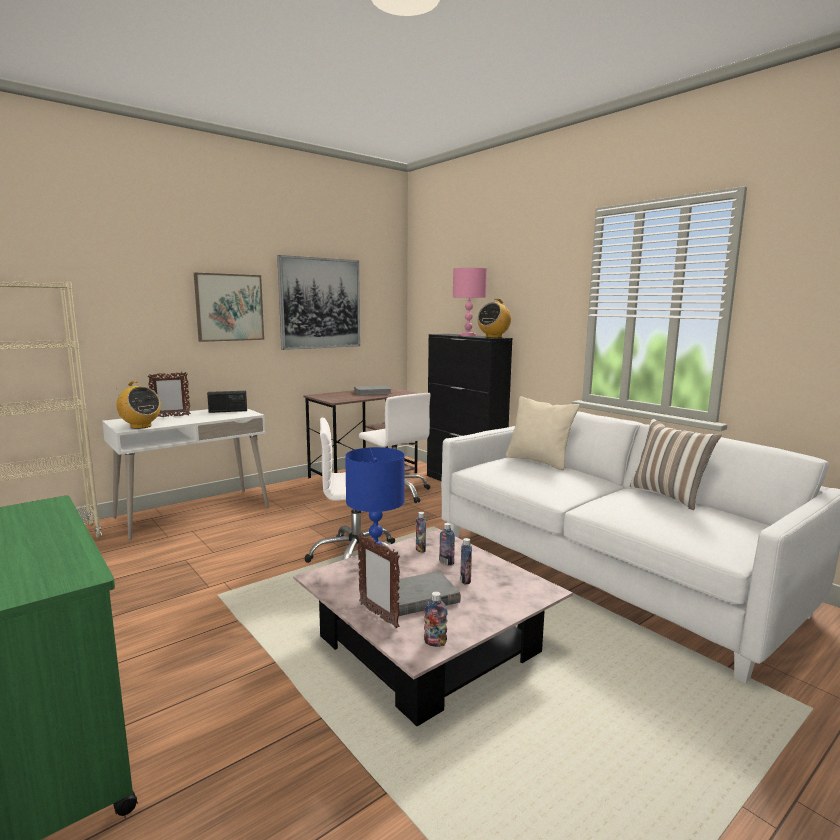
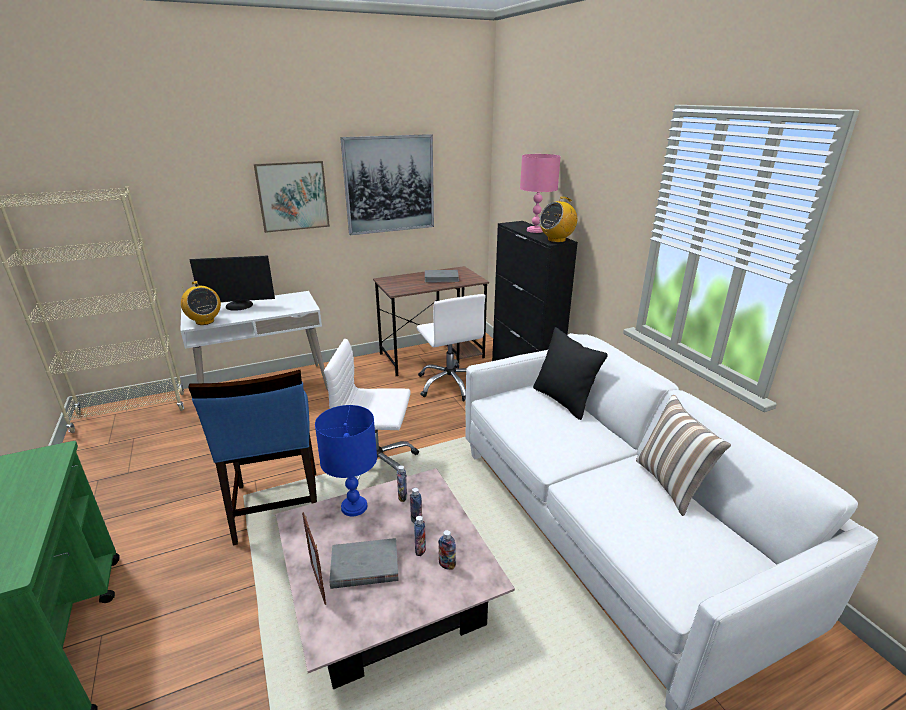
camera: 15 degrees right, 15 degrees up
picture frame [148,372,191,417] -> monitor [189,255,275,311]
radio [207,391,247,413] -> none
bottle [424,591,448,647] -> bottle moved to [438,530,456,570]
beige pillow [506,396,579,470] -> black pillow [533,327,608,420]
none -> blue chair [188,370,317,545]

